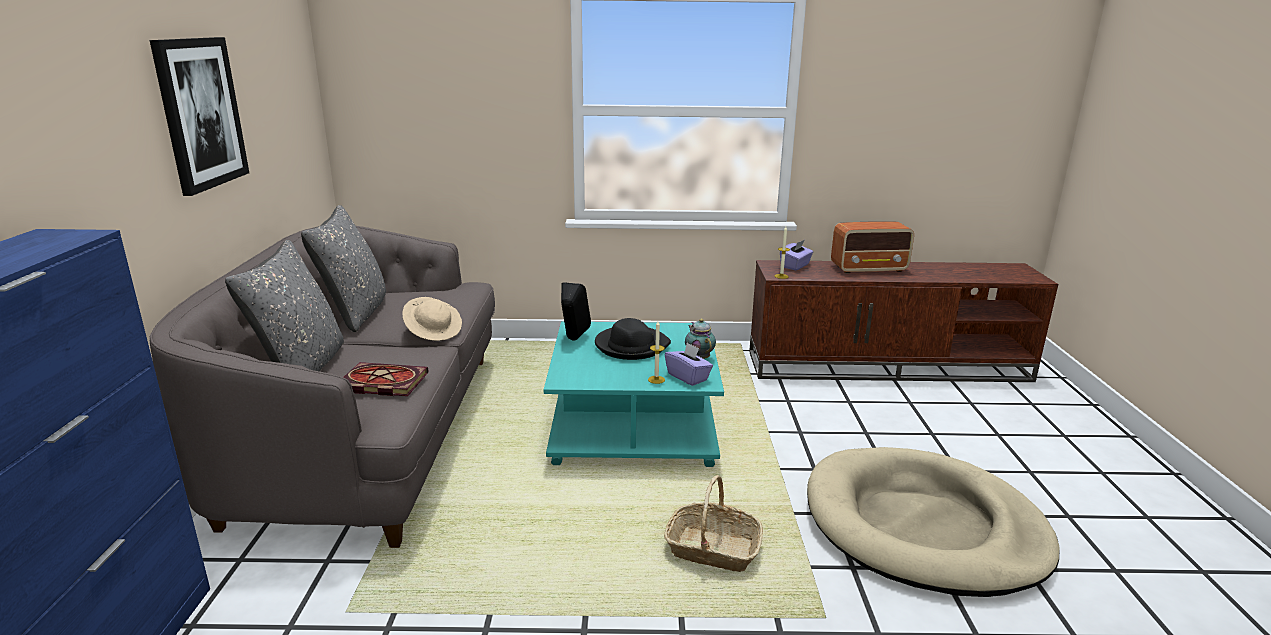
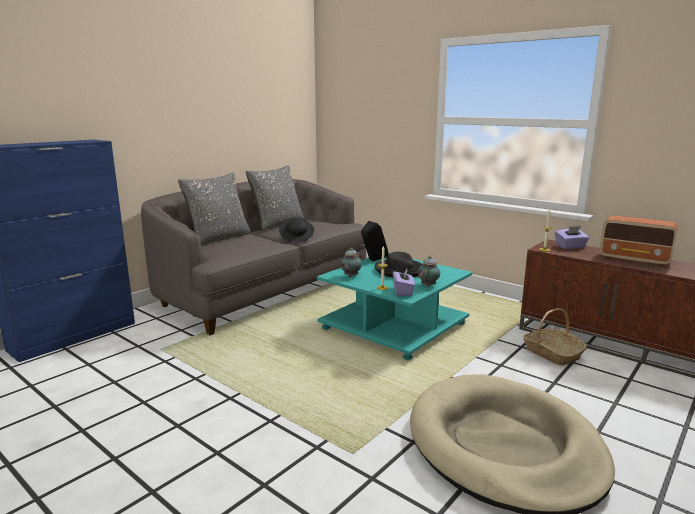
camera: 40 degrees right, 5 degrees down
picture [150,37,249,196] -> none
book [343,362,428,396] -> none
beige hat [402,297,462,341] -> black hat [279,217,314,242]
basket [664,475,763,572] -> basket moved to [523,308,587,366]
none -> teapot [340,248,362,277]

